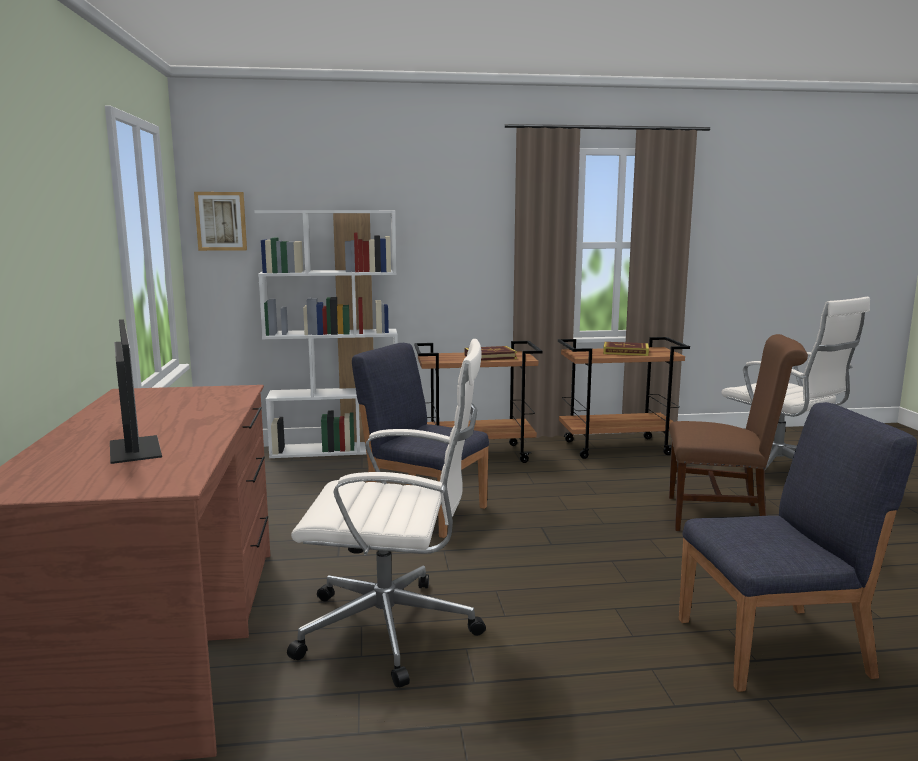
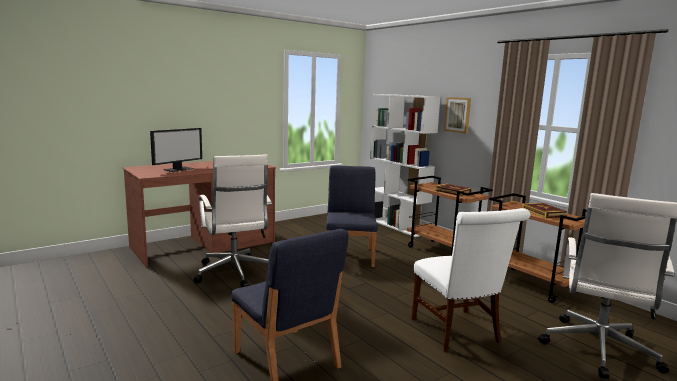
camera: 60 degrees right, 0 degrees up
picture [194,192,247,251] -> picture moved to [444,97,471,134]
brown chair [669,334,808,531] -> white chair [411,208,531,352]

